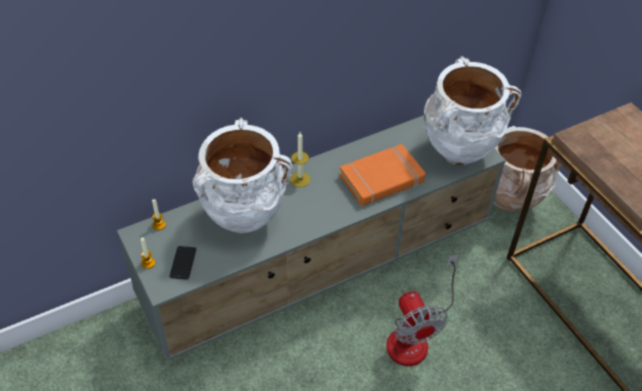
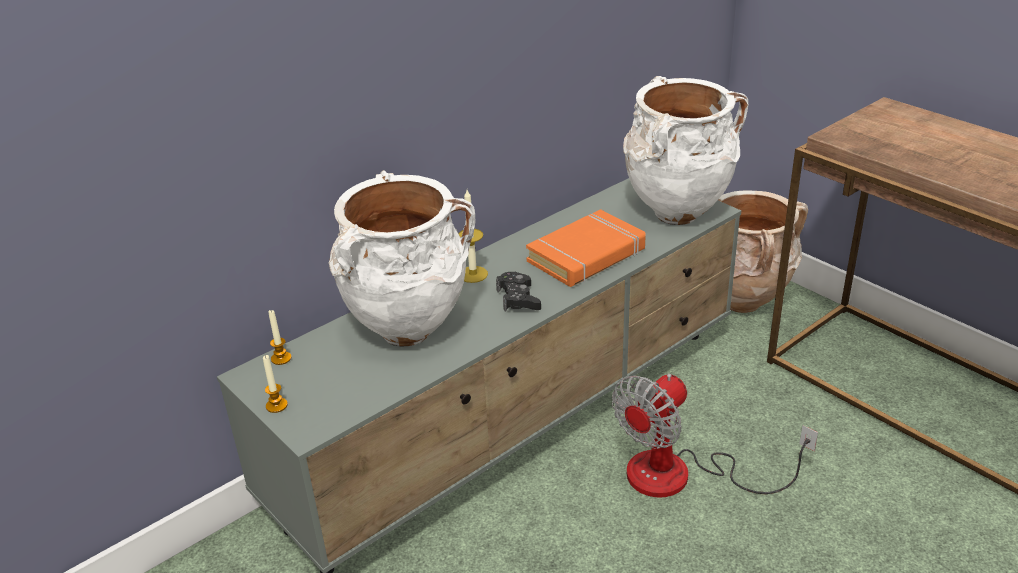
camera: 10 degrees left, 15 degrees down
phone [170,246,196,280] -> none
fan [386,254,458,366] -> fan turned 75 degrees clockwise [612,374,818,498]
none -> black game controller [496,272,541,311]

